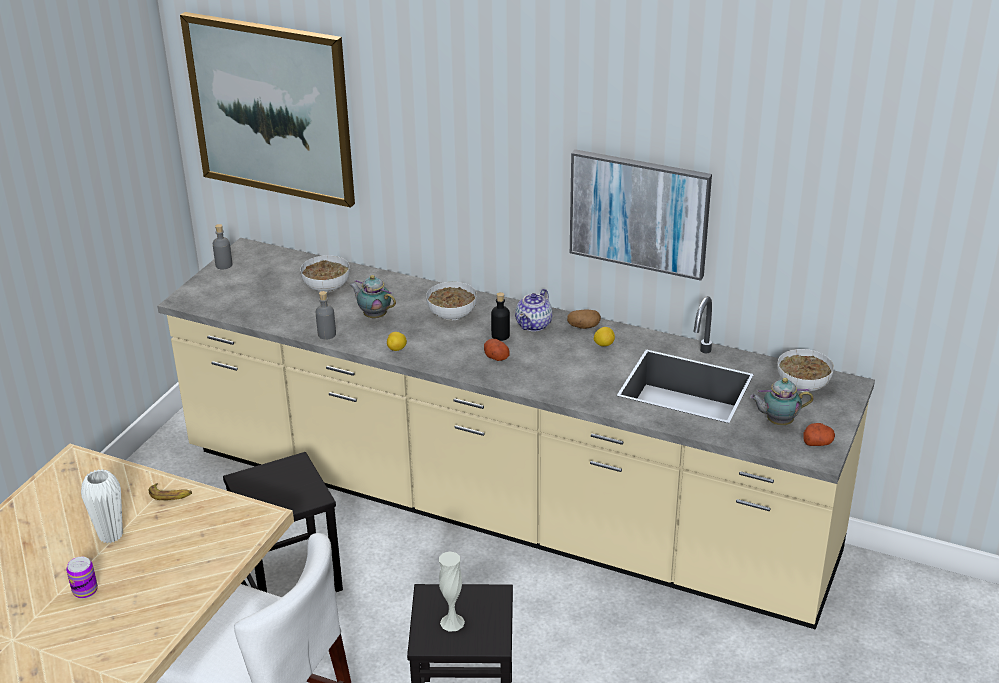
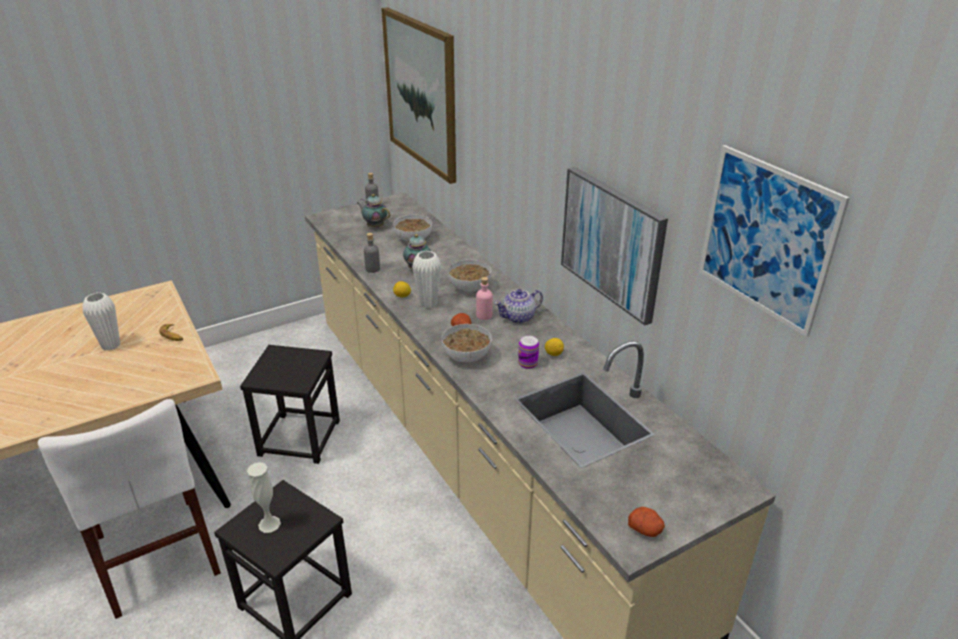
camera: 35 degrees right, 0 degrees up
can [66,557,98,599] -> can moved to [518,336,539,369]
black bottle [491,292,510,341] -> pink bottle [476,277,493,320]
potato [567,310,601,329] -> none
teapot [750,378,813,425] -> teapot moved to [357,194,390,228]
bowl [777,349,834,392] -> bowl moved to [441,324,492,363]
none -> white vase [412,251,441,308]
none -> picture [699,145,850,337]

